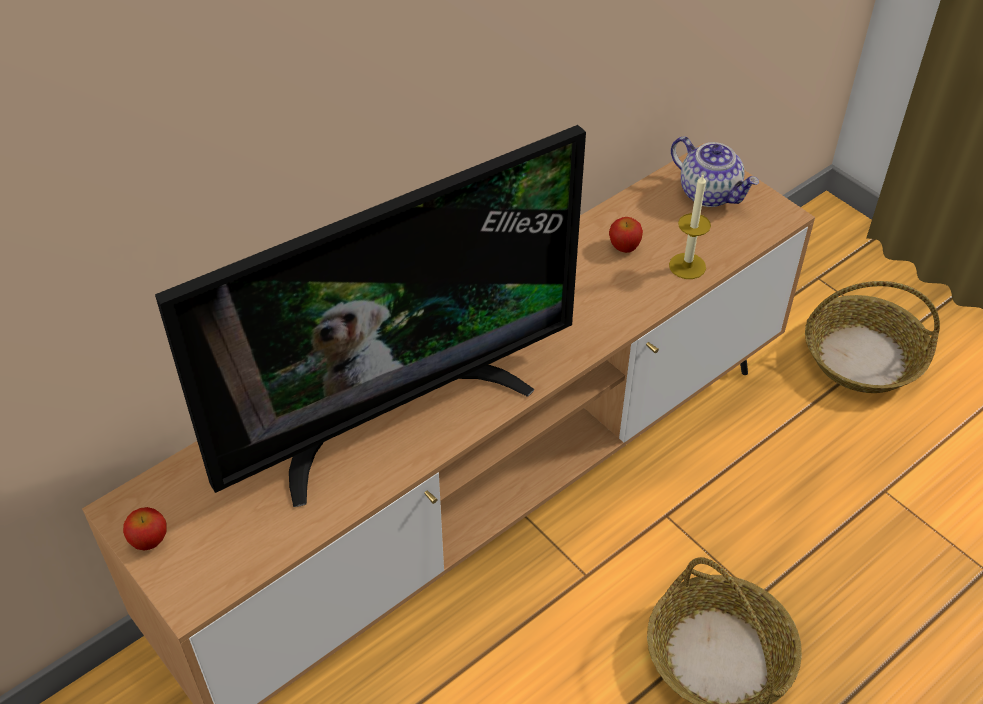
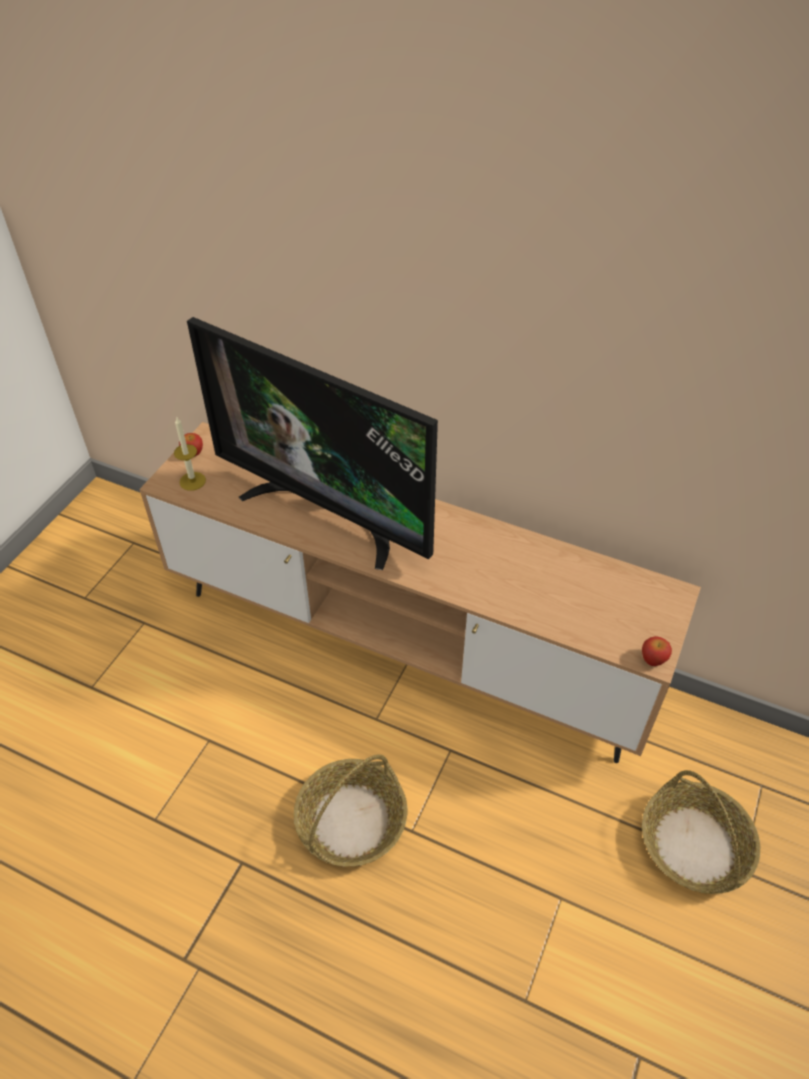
camera: 65 degrees right, 0 degrees up
apple [609,217,643,253] -> apple moved to [642,636,672,666]
candle [669,175,711,279] -> candle moved to [174,418,206,491]
teapot [671,136,759,207] -> none

